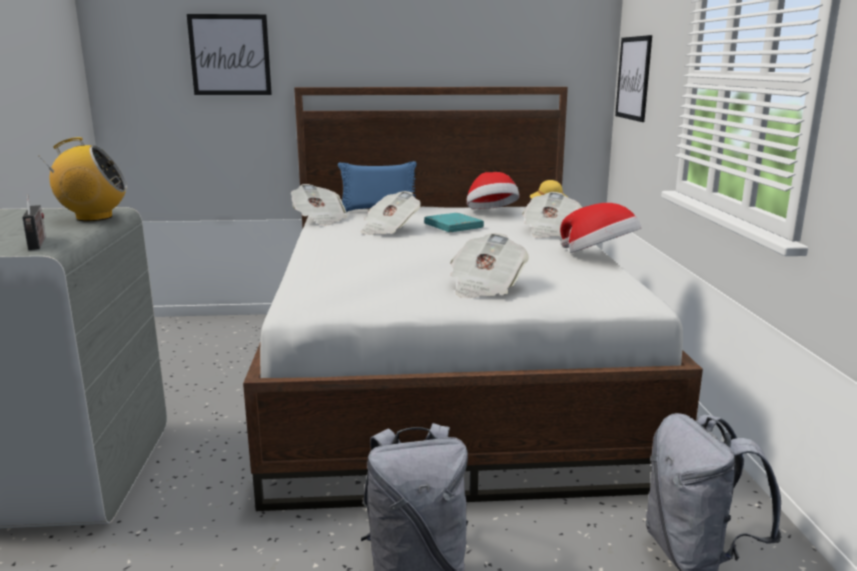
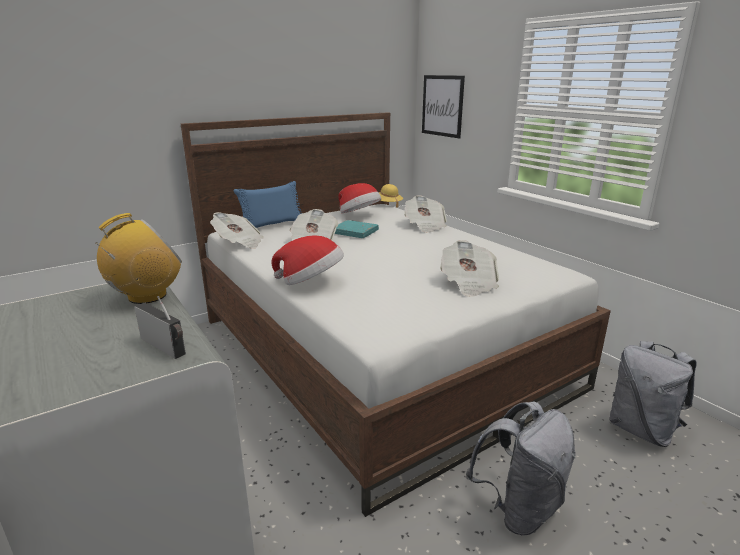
camera: 30 degrees left, 5 degrees up
picture [187,14,272,95] -> none
hat [560,203,642,253] -> hat moved to [271,235,344,285]

